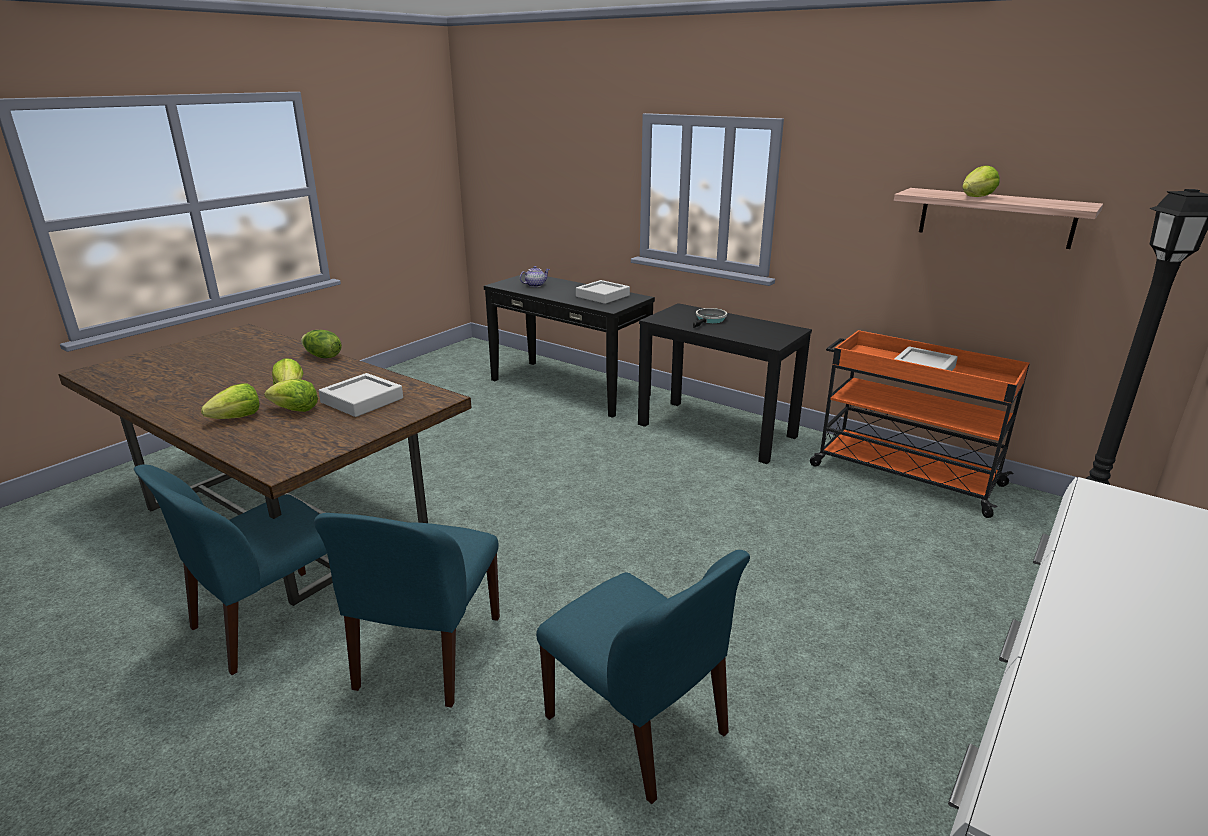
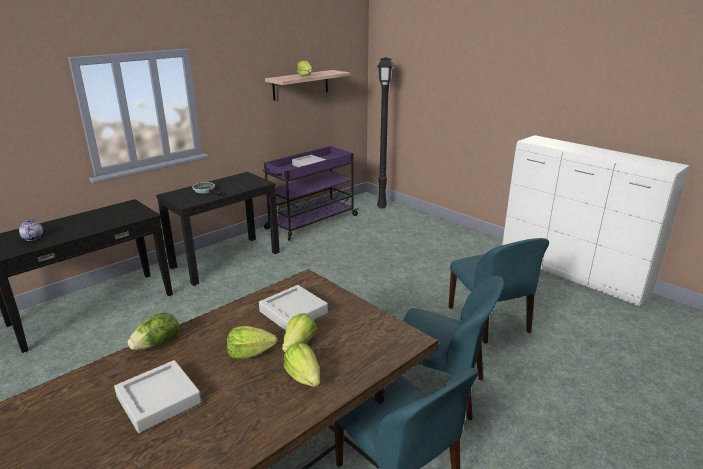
camera: 80 degrees left, 0 degrees up
blue chair [536,550,750,804] -> blue chair turned 105 degrees clockwise [449,238,549,344]
grey tray [576,280,630,304] -> grey tray moved to [114,360,202,433]
orange cart [810,330,1030,518] -> purple cart [263,146,359,241]

